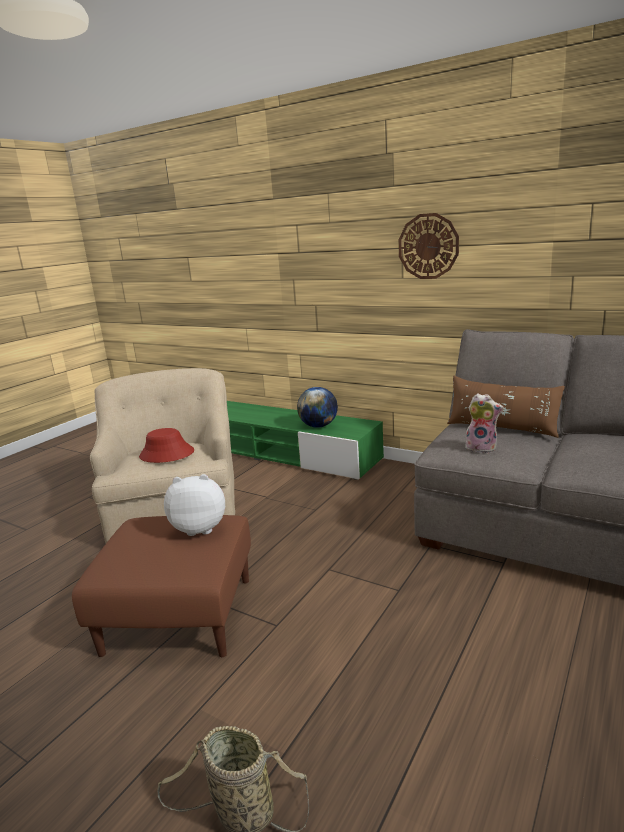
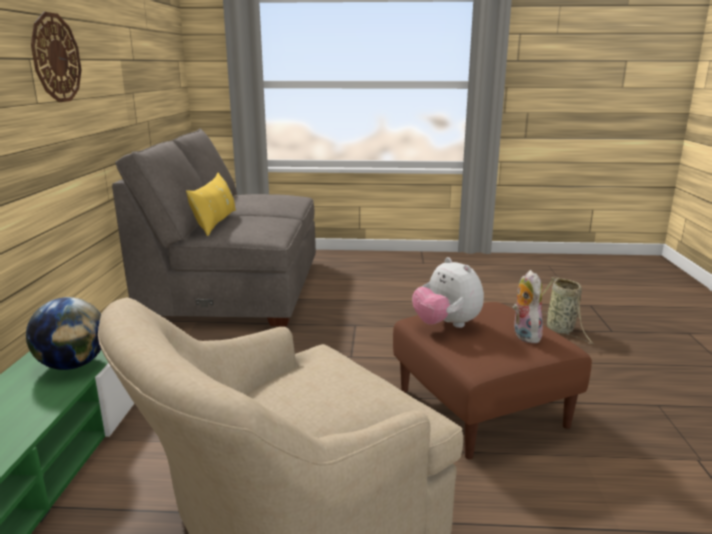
camera: 120 degrees left, 0 degrees up
red hat [139,428,194,463] -> none
brown pillow [447,376,565,438] -> yellow pillow [186,173,236,236]
plush toy [465,393,504,453] -> plush toy moved to [513,270,543,344]

